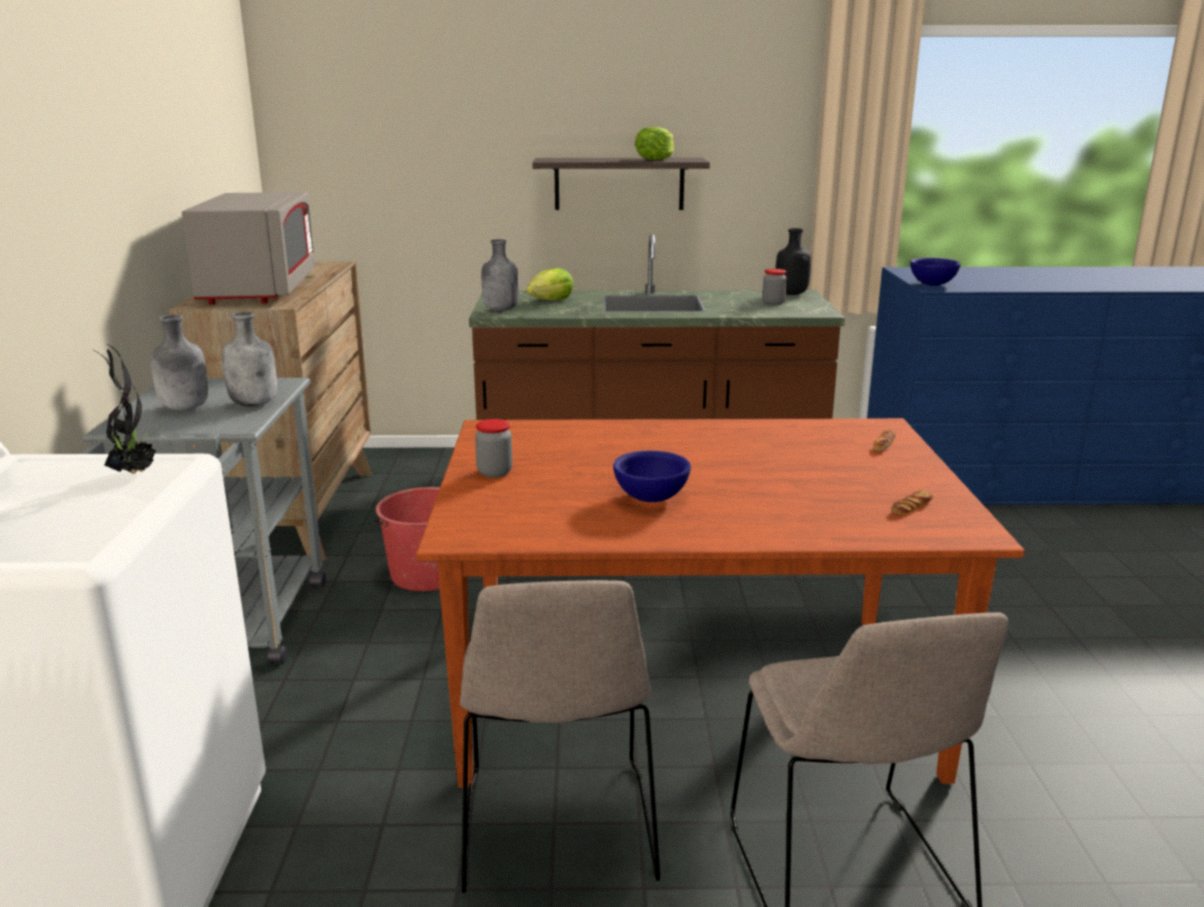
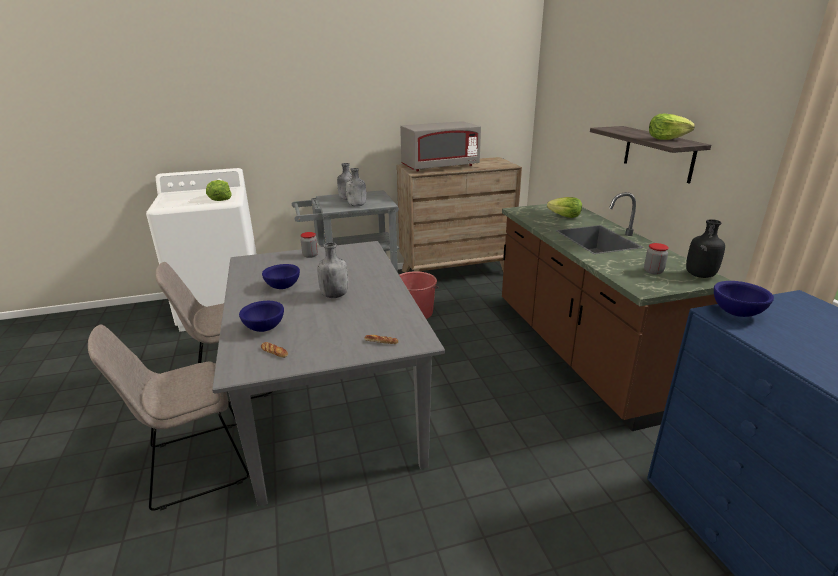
camera: 75 degrees right, 5 degrees up
potted plant [94,342,156,474] -> lettuce [206,180,232,201]
brown dining table [416,418,1025,788] -> grey dining table [212,241,445,506]
grey bottle [481,239,519,311] -> grey bottle moved to [317,242,348,298]
none -> blue bowl [239,301,284,332]

